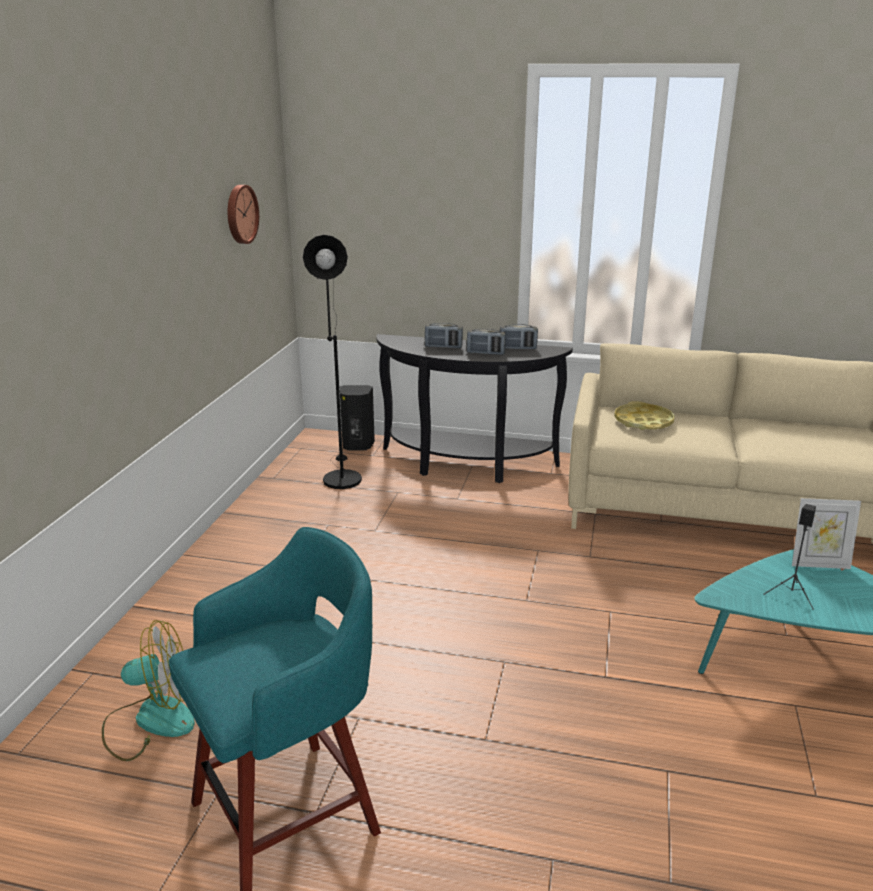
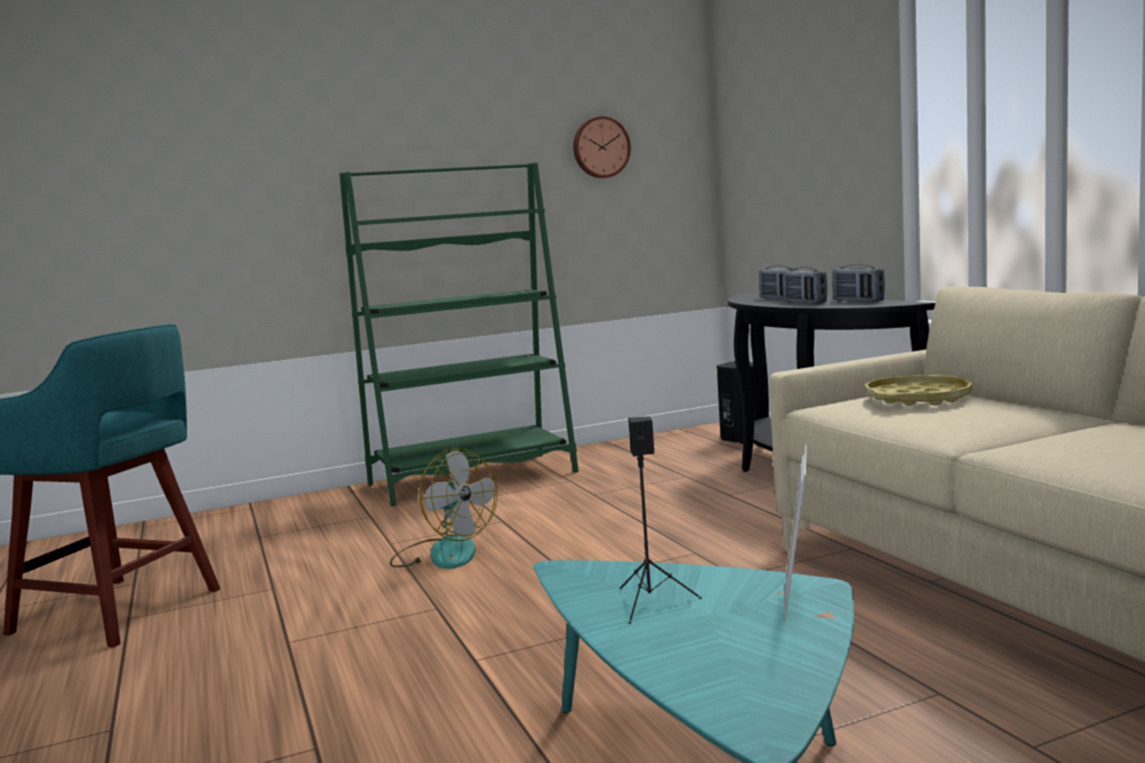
camera: 55 degrees right, 15 degrees down
fan [102,620,195,761] -> fan moved to [390,448,497,569]
black floor lamp [303,235,362,489] -> none
picture frame [792,498,861,569] -> picture frame turned 45 degrees clockwise [784,445,807,623]
none -> green bookcase [339,162,579,506]

